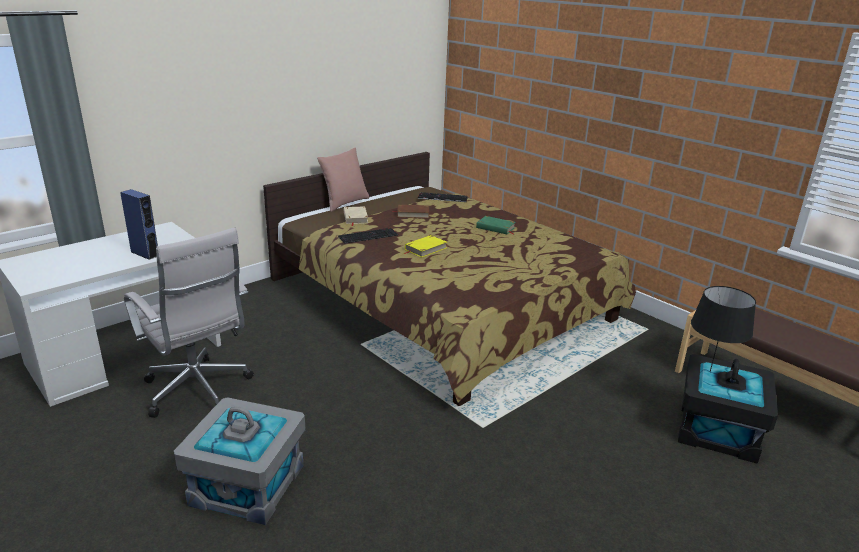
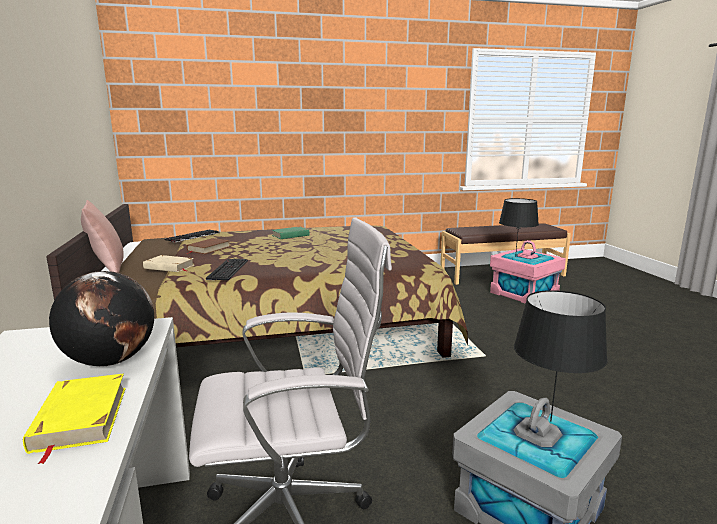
camera: 60 degrees left, 10 degrees down
blue speaker [120,189,158,260] -> globe [49,271,154,366]
yellow book [404,235,447,257] -> yellow book moved to [23,374,126,464]
black storage box [678,354,778,464] -> pink storage box [490,240,566,304]
none -> black table lamp [514,290,608,421]

